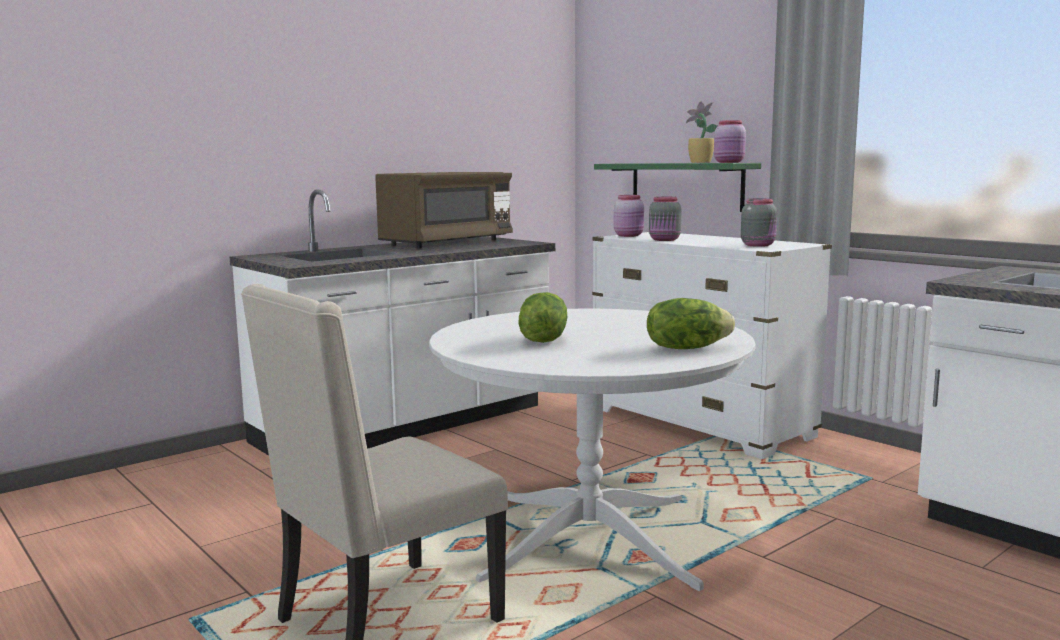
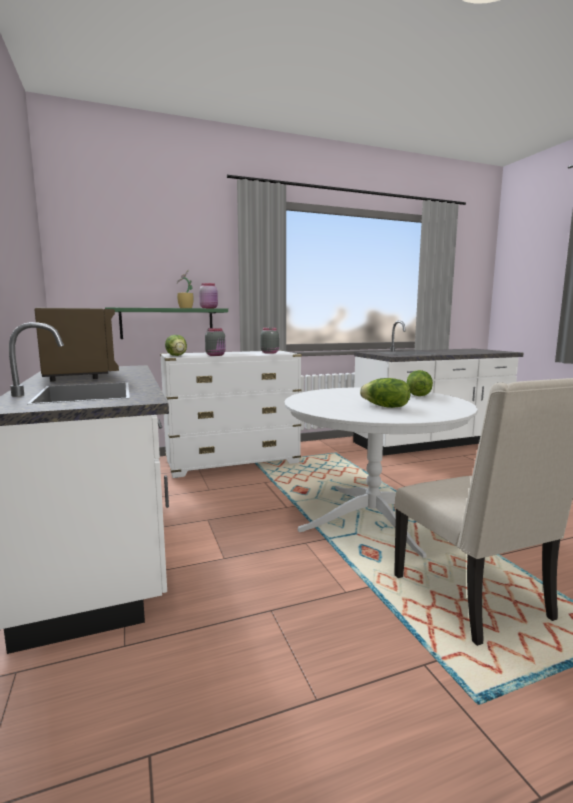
camera: 70 degrees left, 0 degrees up
pink jar [614,195,644,237] -> lettuce [165,335,187,356]

